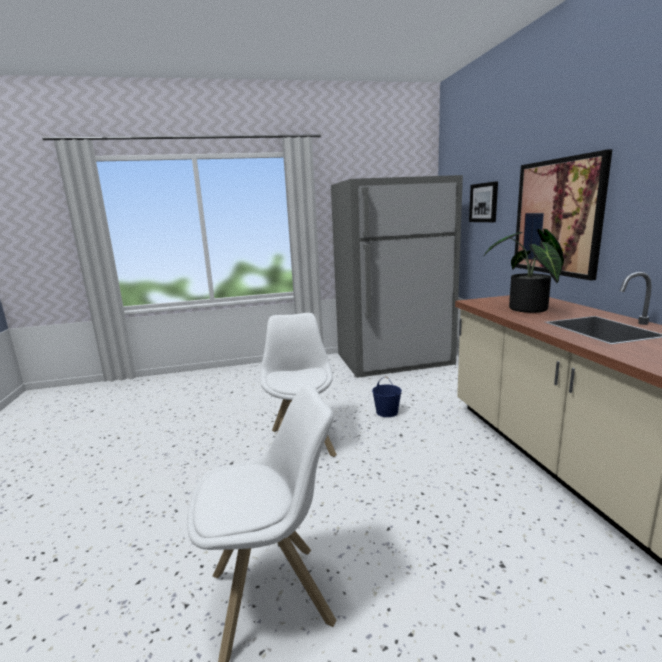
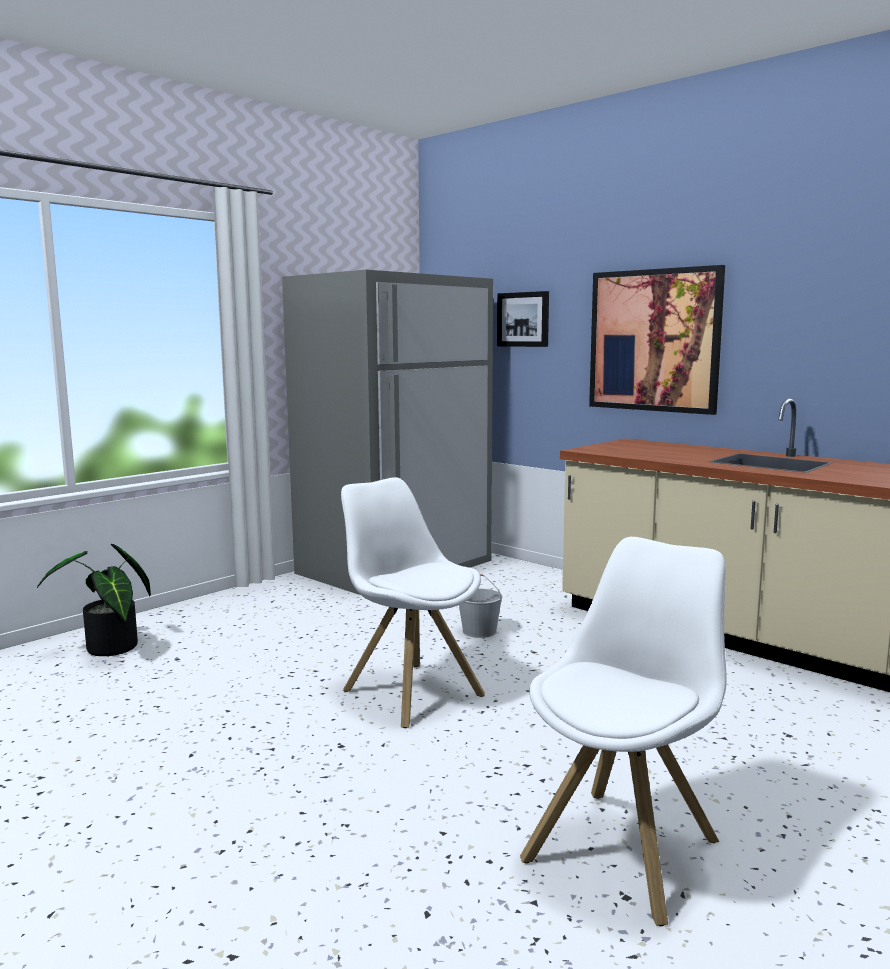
camera: 35 degrees left, 5 degrees down
blue bucket [372,376,402,417] -> white bucket [459,574,503,638]
potted plant [484,229,564,313] -> potted plant moved to [37,544,151,656]

